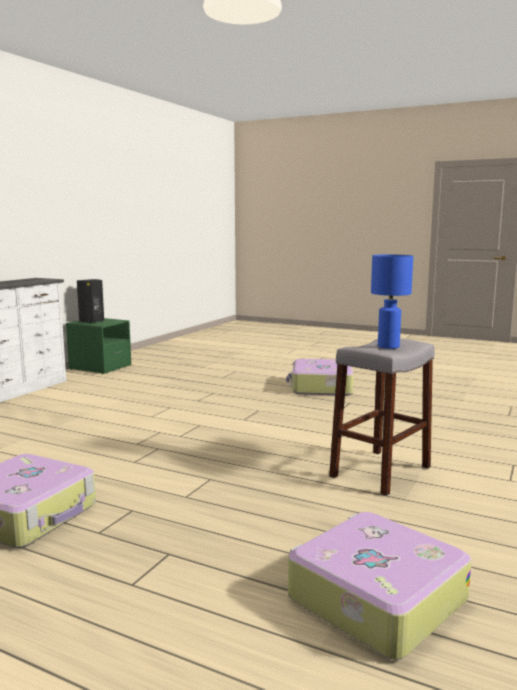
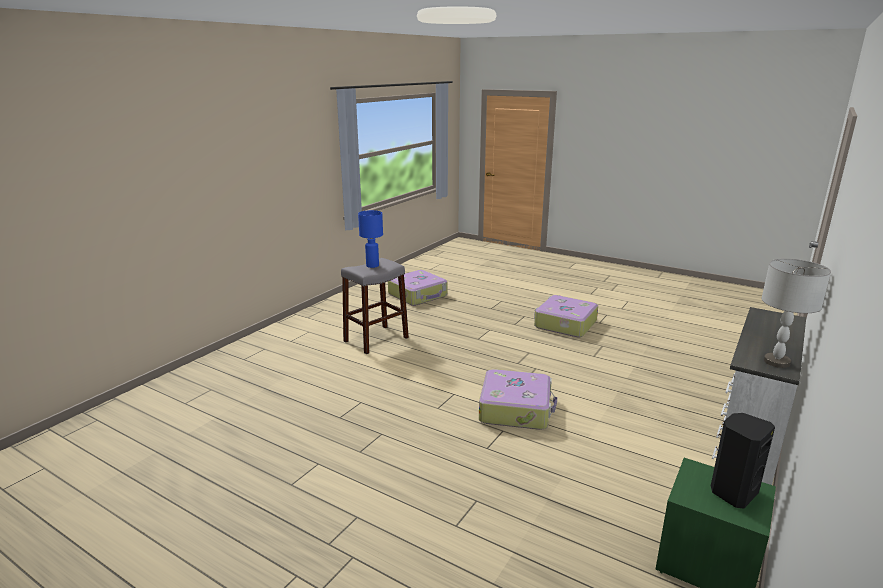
camera: 175 degrees left, 10 degrees up
suitcase [286,359,354,396] -> suitcase moved to [479,369,557,430]
none -> grey table lamp [761,259,831,368]

